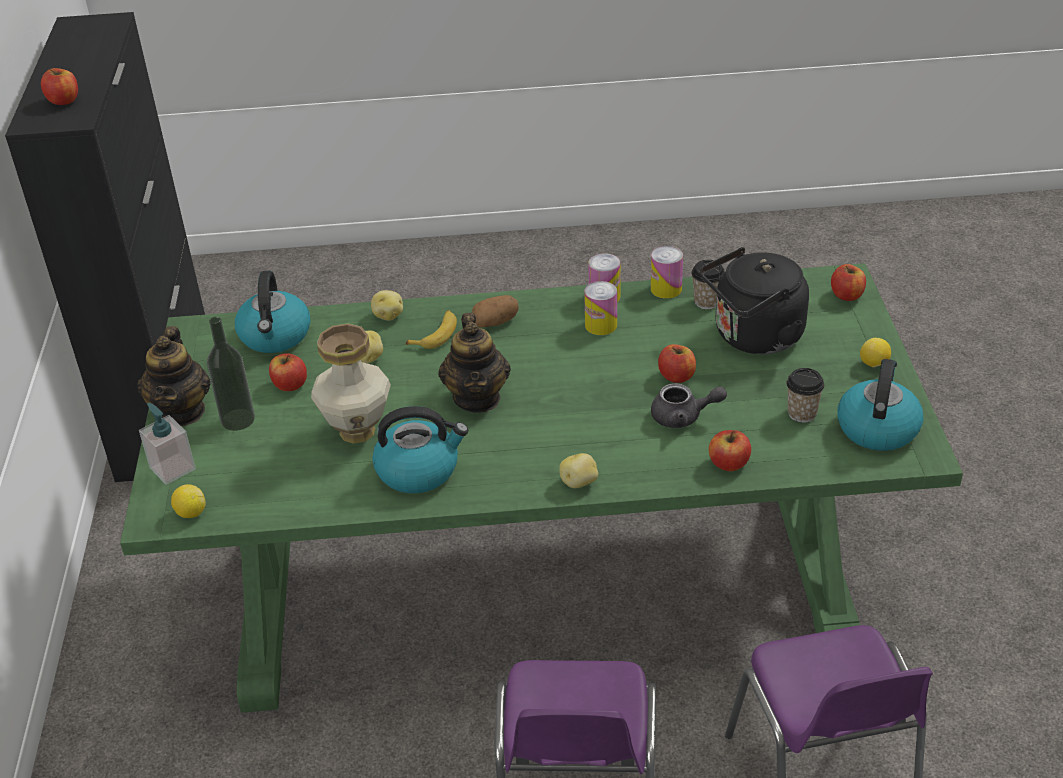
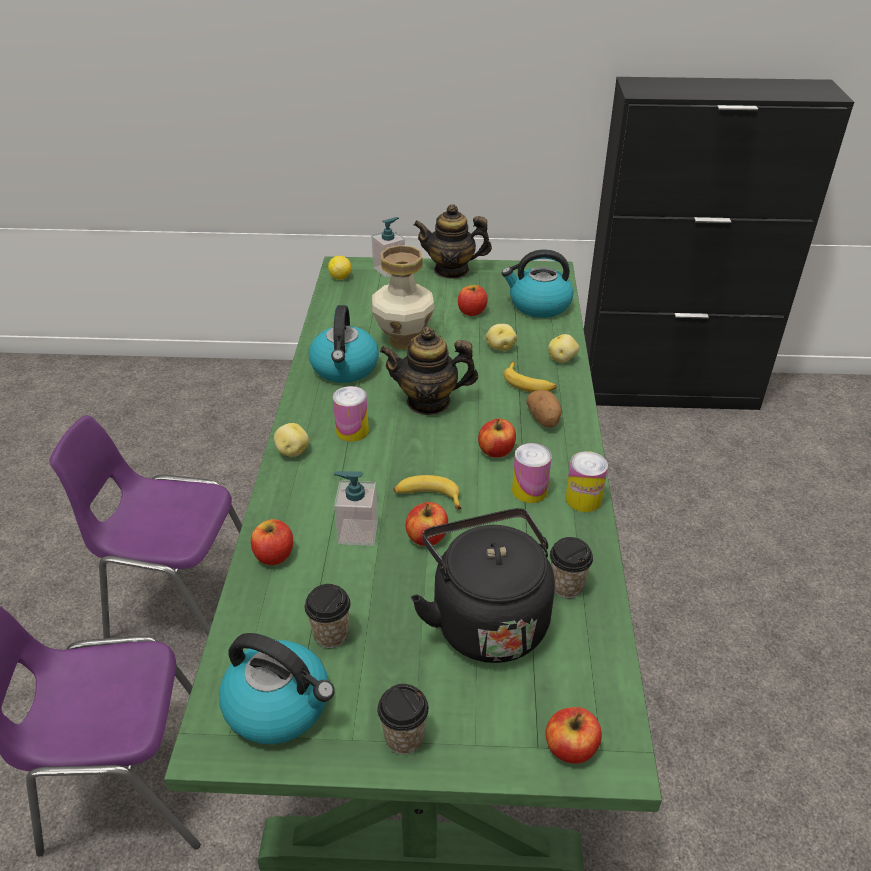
camera: 95 degrees right, 0 degrees up
apple [41,68,78,105] -> apple moved to [478,418,516,458]
bottle [207,317,255,431] -> none
can [651,246,683,299] -> can moved to [333,386,369,442]
grey teapot [651,383,727,428] -> soap dispenser [334,471,378,546]
lemon [860,338,891,367] -> cup [377,684,429,754]
none -> banana [394,475,462,509]

